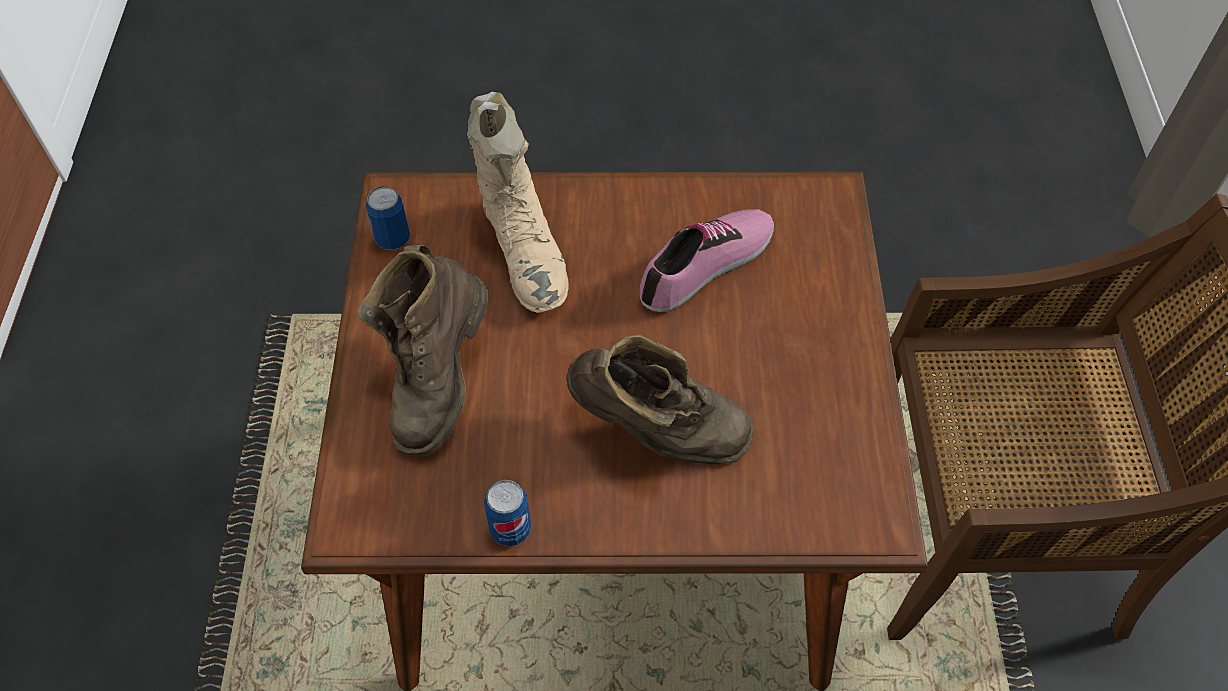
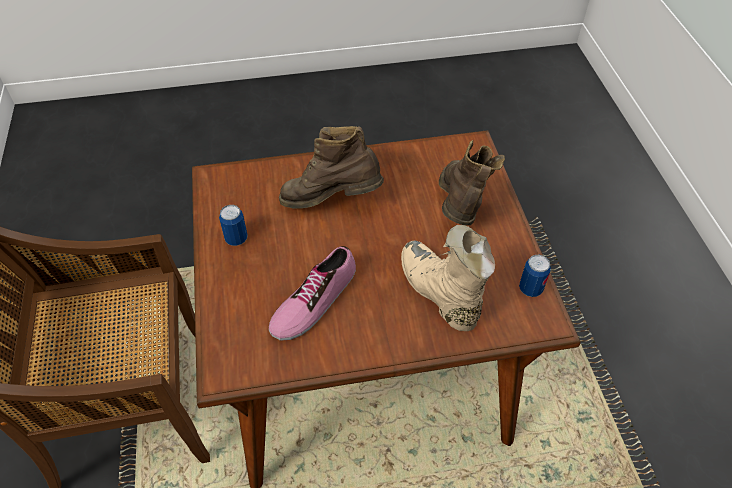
camera: 170 degrees right, 5 degrees down
can [484,480,531,546] -> can moved to [219,205,248,246]

